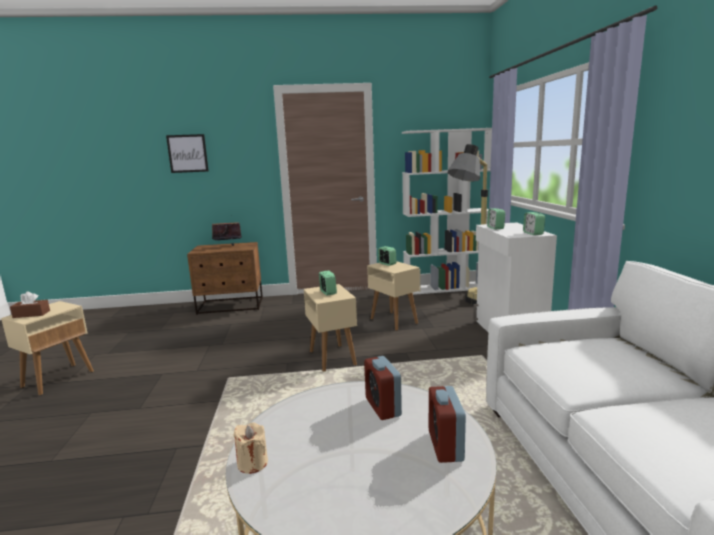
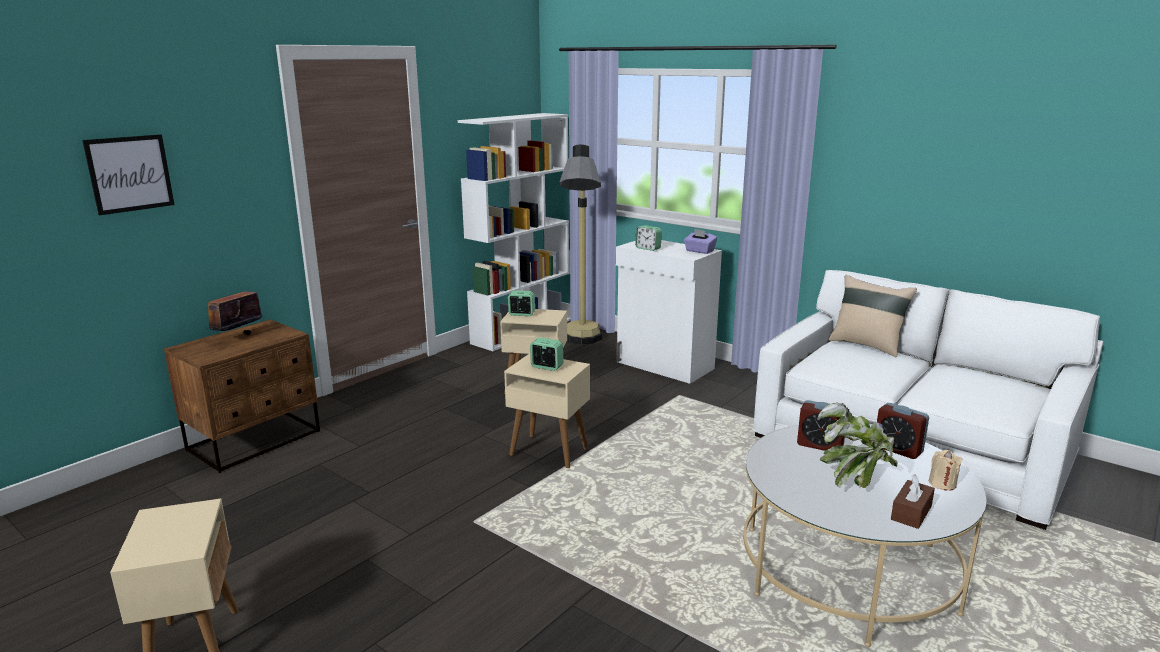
camera: 45 degrees left, 5 degrees up
brown tissue box [10,292,50,318] -> brown tissue box moved to [891,474,935,529]
beige candle [234,422,268,474] -> beige candle moved to [929,450,962,491]
alarm clock [523,212,545,235] -> purple tissue box [684,229,717,254]
none -> potted plant [817,403,897,488]
none -> beige pillow [829,275,917,357]

